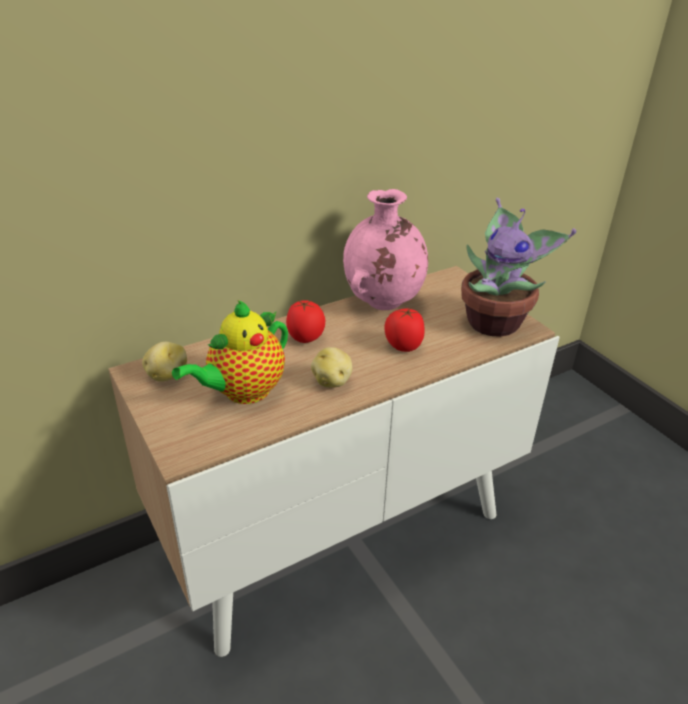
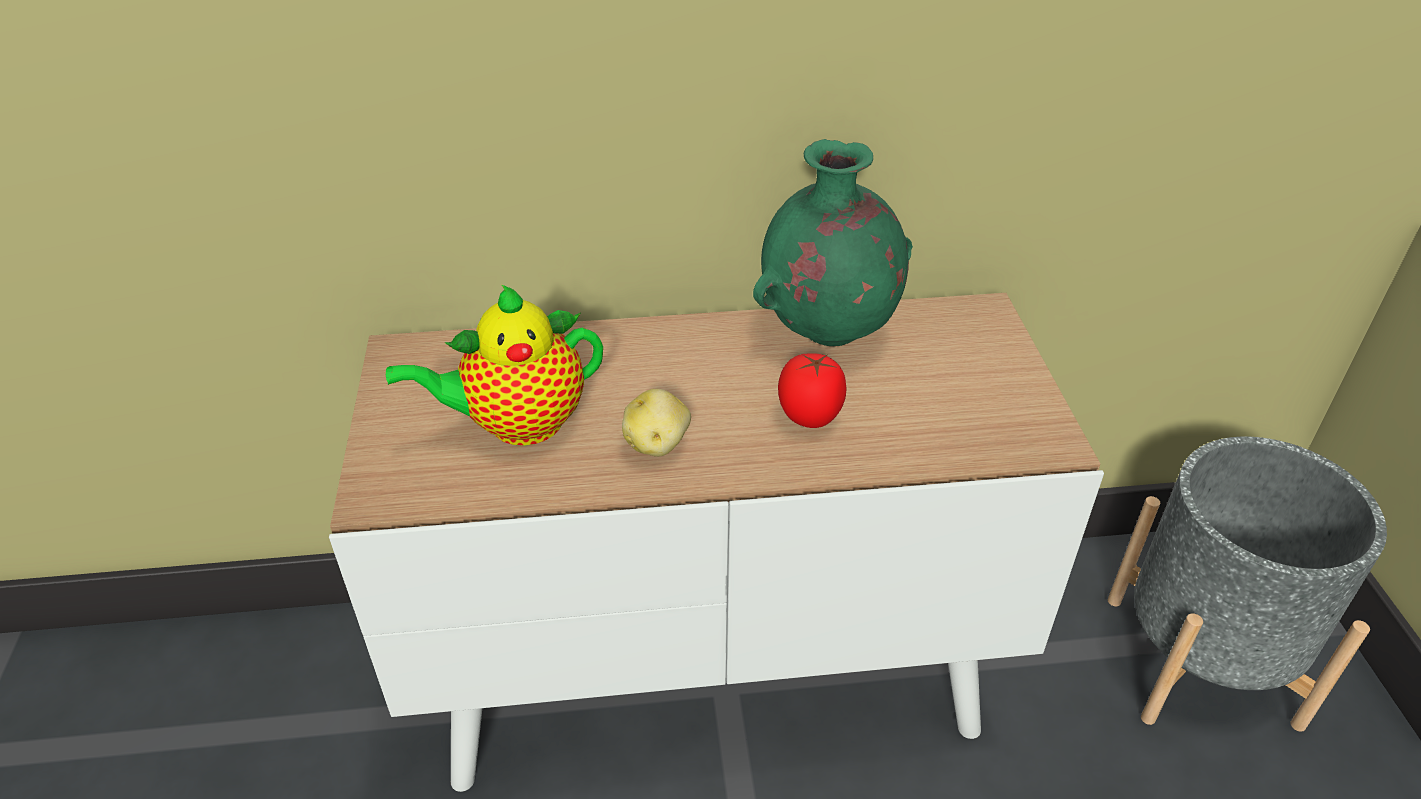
camera: 25 degrees right, 5 degrees up
potato [142,342,187,382] -> none
tomato [286,300,325,343] -> none
pink vase [343,189,428,310] -> green vase [753,139,913,346]
potted plant [461,198,576,337] -> none
none -> grey planter [1108,437,1387,732]

